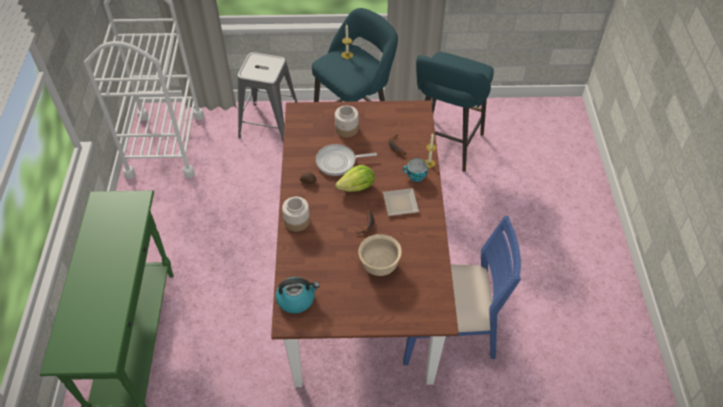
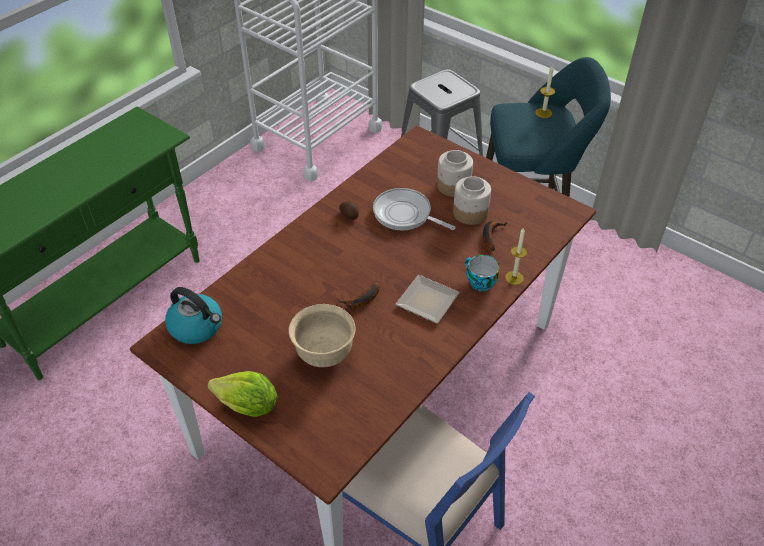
camera: 40 degrees right, 5 degrees down
jar [282,197,310,232] -> jar moved to [453,176,491,225]
lettuce [335,165,375,192] -> lettuce moved to [207,371,278,417]
turquoise stool [416,52,494,172] -> none

